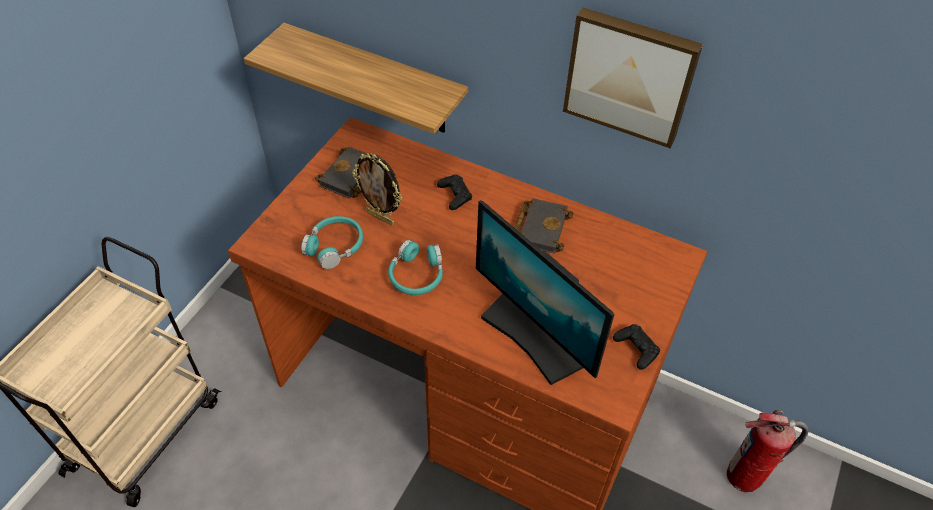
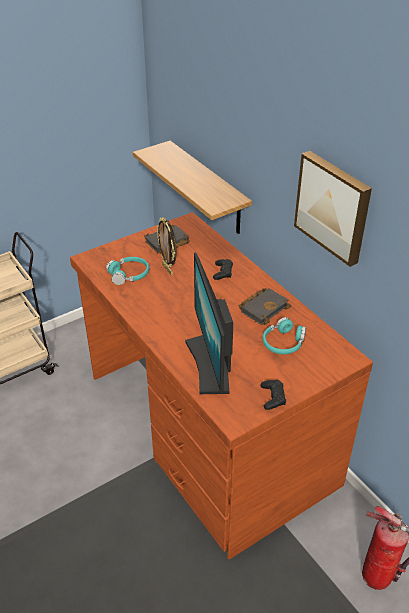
camera: 30 degrees right, 10 degrees down
turquoise headphones [388,240,443,295] -> turquoise headphones moved to [262,317,306,354]

